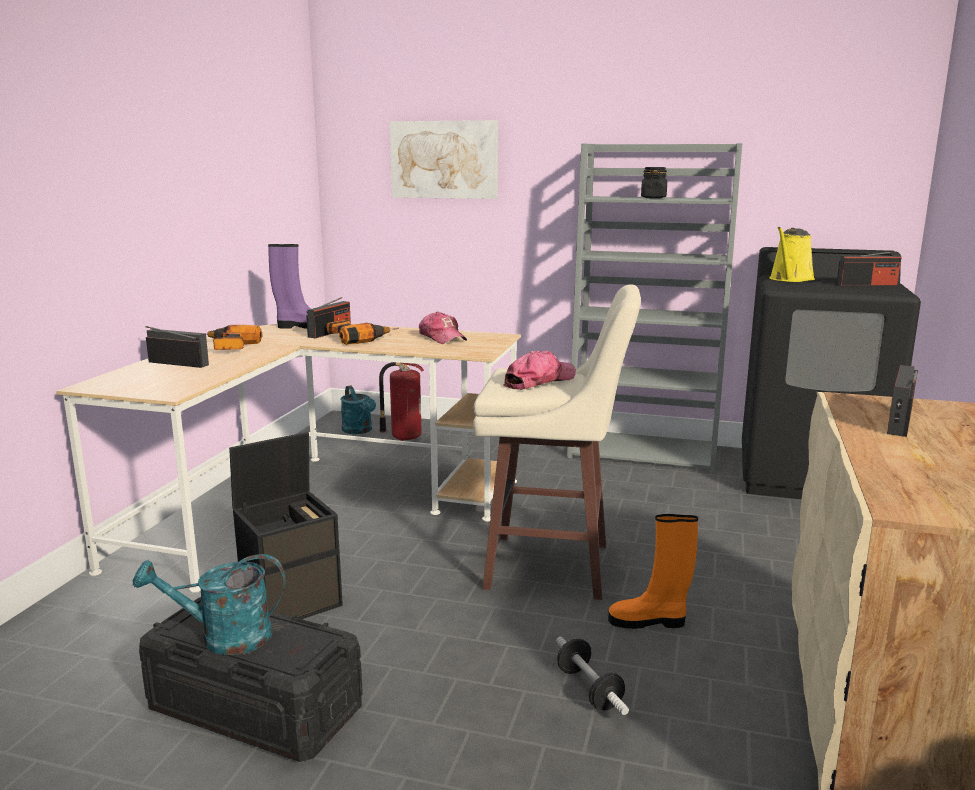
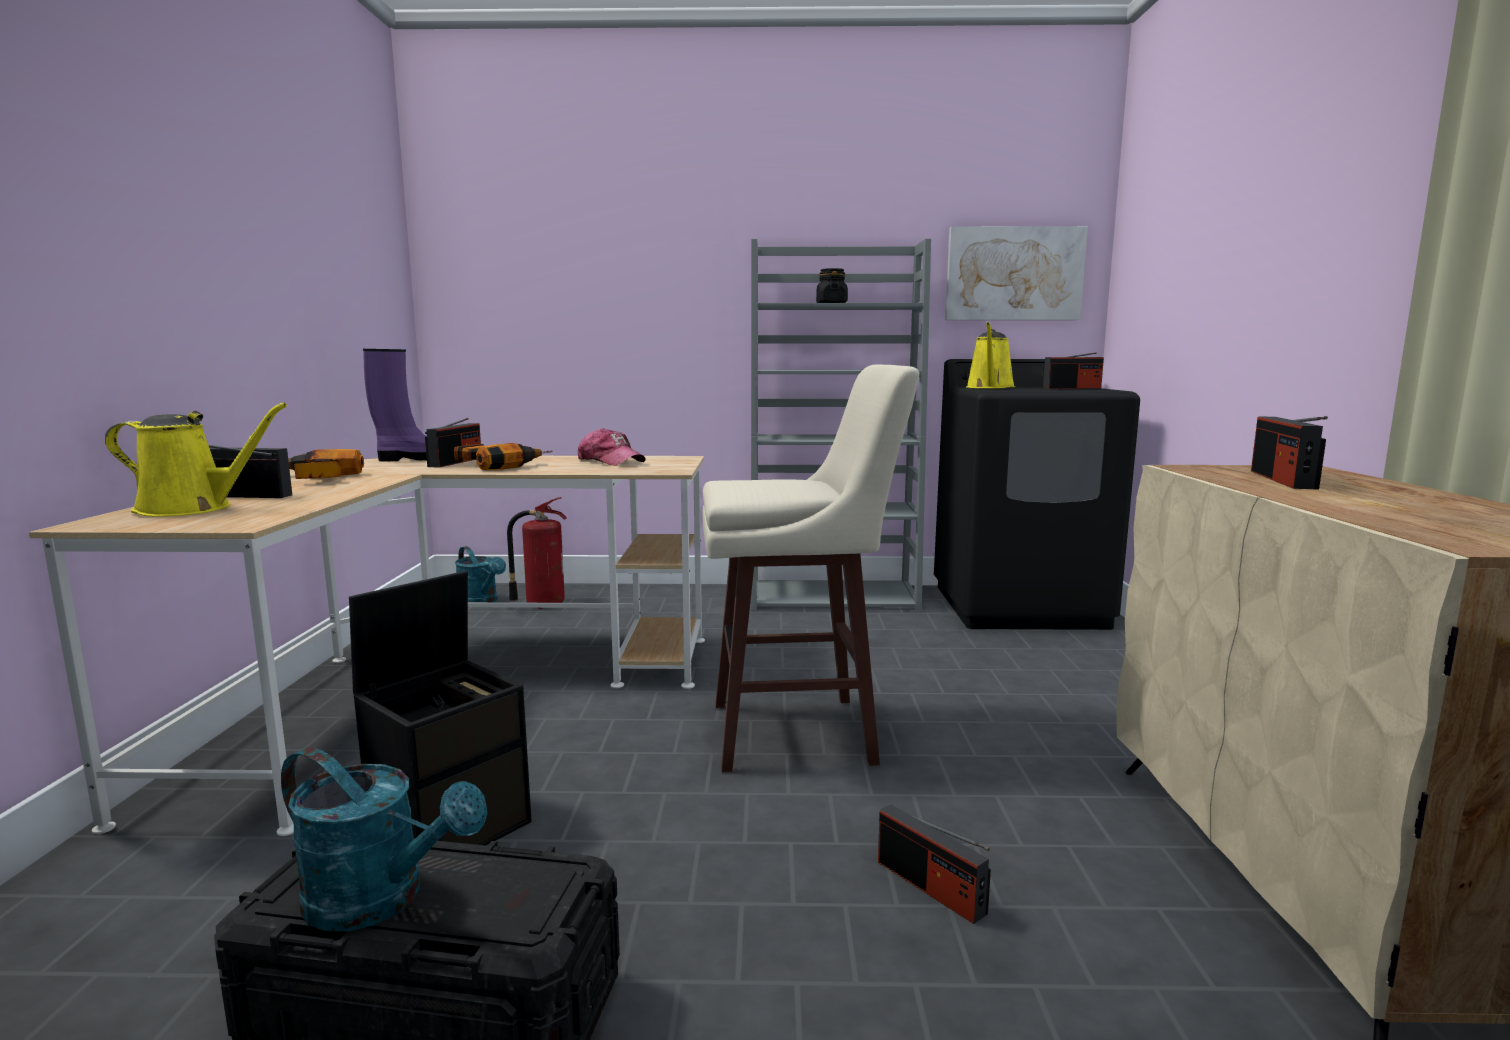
camera: 15 degrees left, 5 degrees down
turquoise watering can [133,554,285,655] -> turquoise watering can turned 135 degrees counterclockwise [281,747,487,931]
picture [389,120,498,199] -> picture moved to [945,226,1088,320]
cap [504,351,576,390] -> none
dumbbell [556,637,629,715] -> radio [878,805,991,924]
orange boot [608,514,698,629] -> none
none -> yellow watering can [105,403,287,517]

